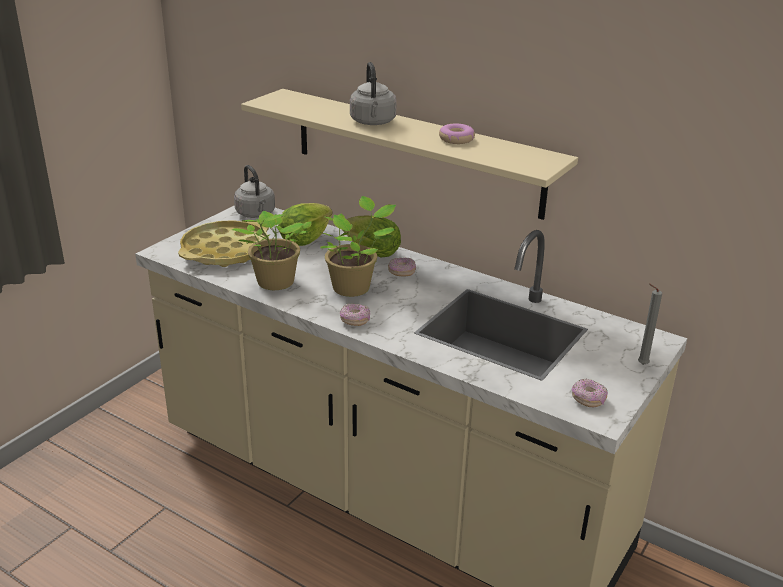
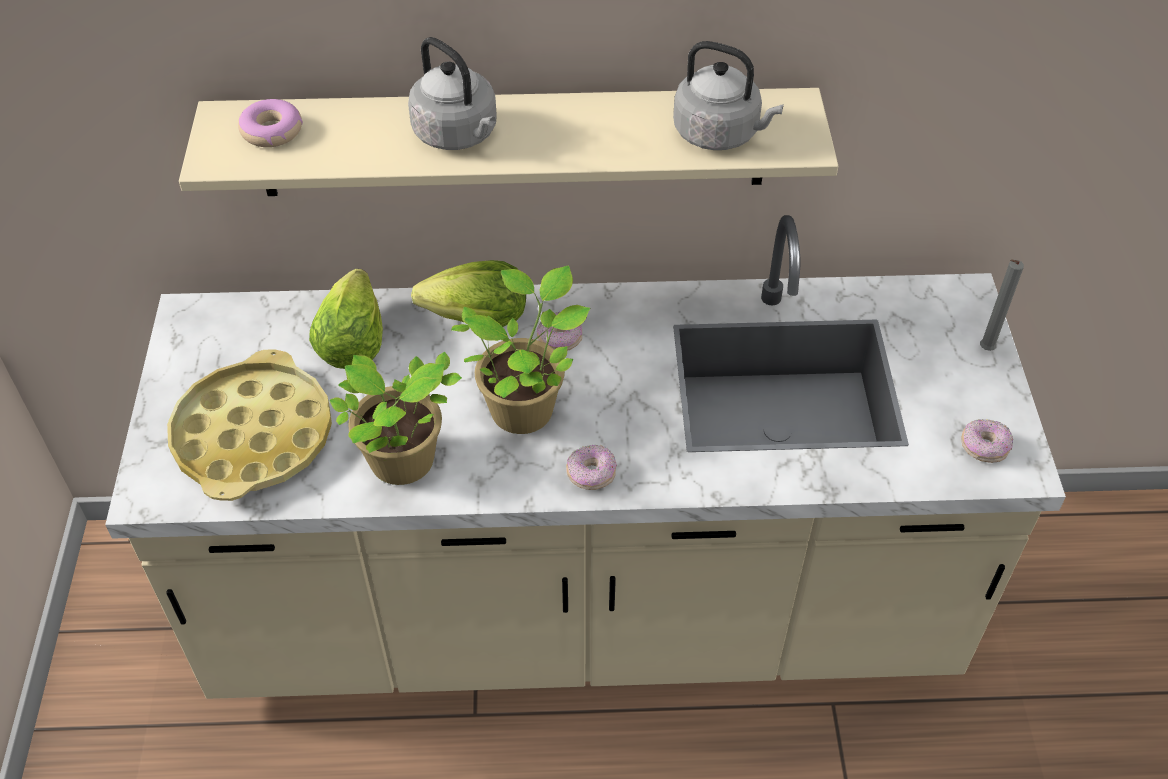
camera: 35 degrees left, 20 degrees up
grey kettle [234,165,275,218] -> grey kettle moved to [673,41,784,150]
donut [439,124,475,144] -> donut moved to [238,99,303,147]

